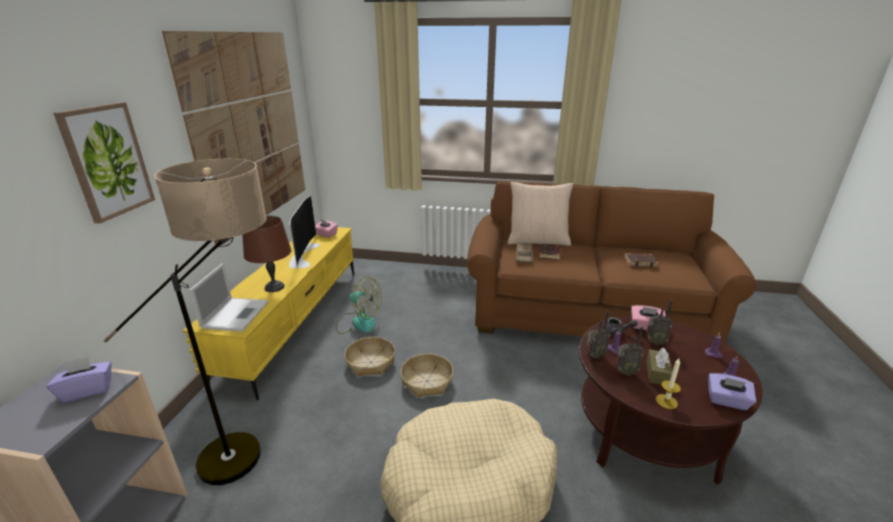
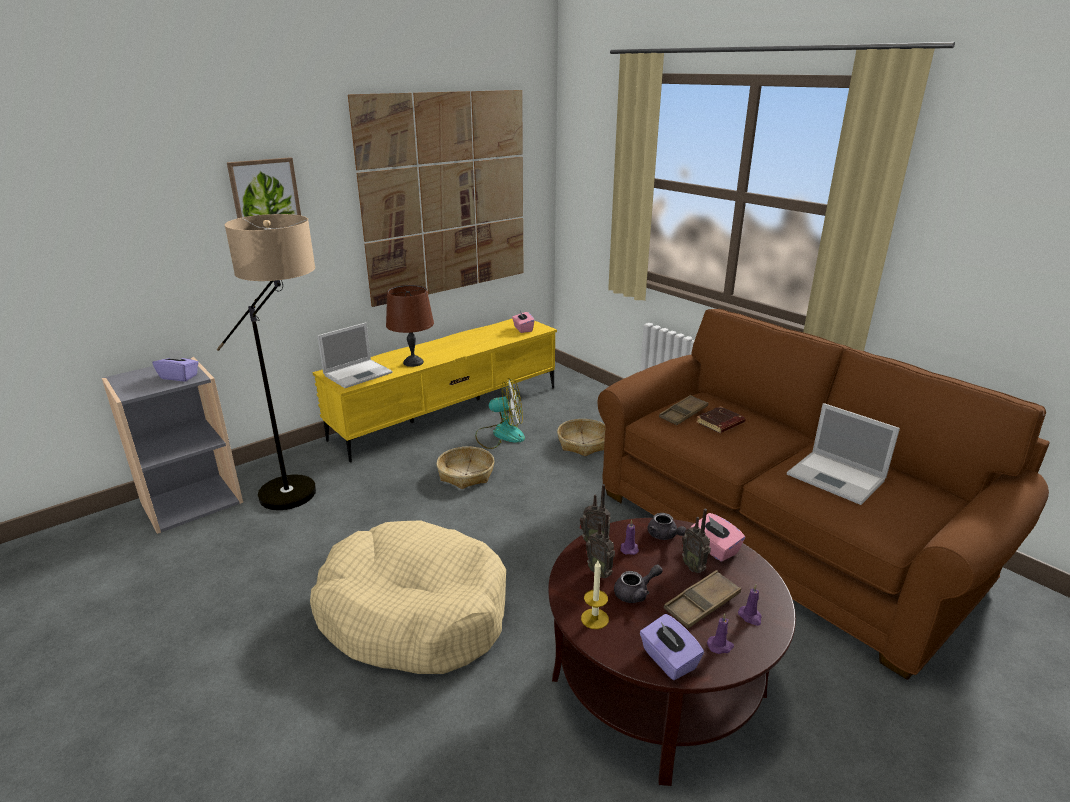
camera: 40 degrees right, 0 degrees up
television [289,195,321,270] -> none
fan [335,277,382,334] -> fan turned 60 degrees counterclockwise [475,378,525,449]
basket [400,353,453,397] -> basket moved to [557,419,606,456]
beige pillow [508,182,573,246] -> none
brown book [625,253,659,267] -> laptop [787,403,900,505]
brown tissue box [646,348,672,385] -> grey teapot [614,565,663,603]
none -> brown tray [664,570,741,628]

